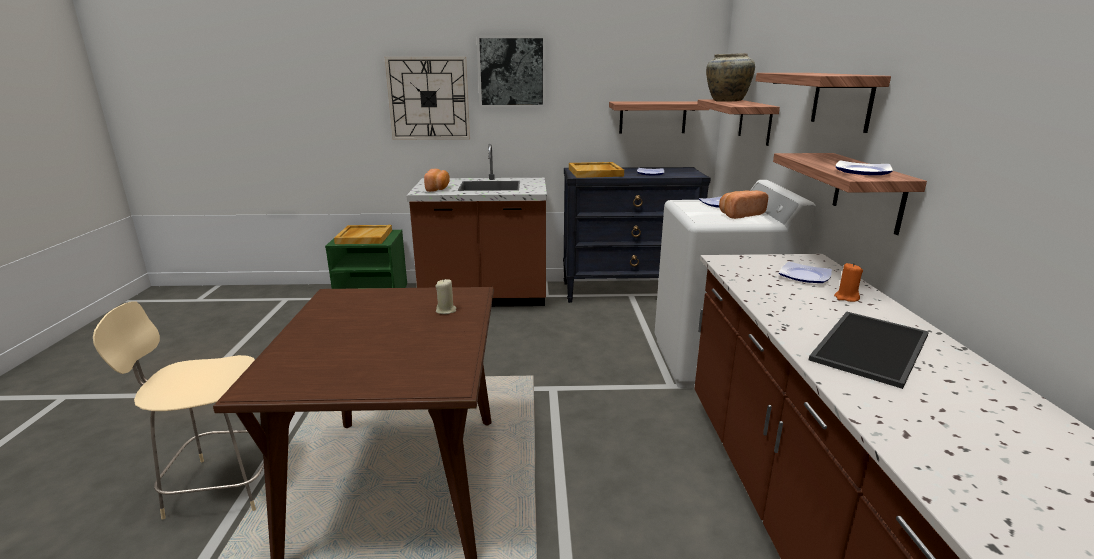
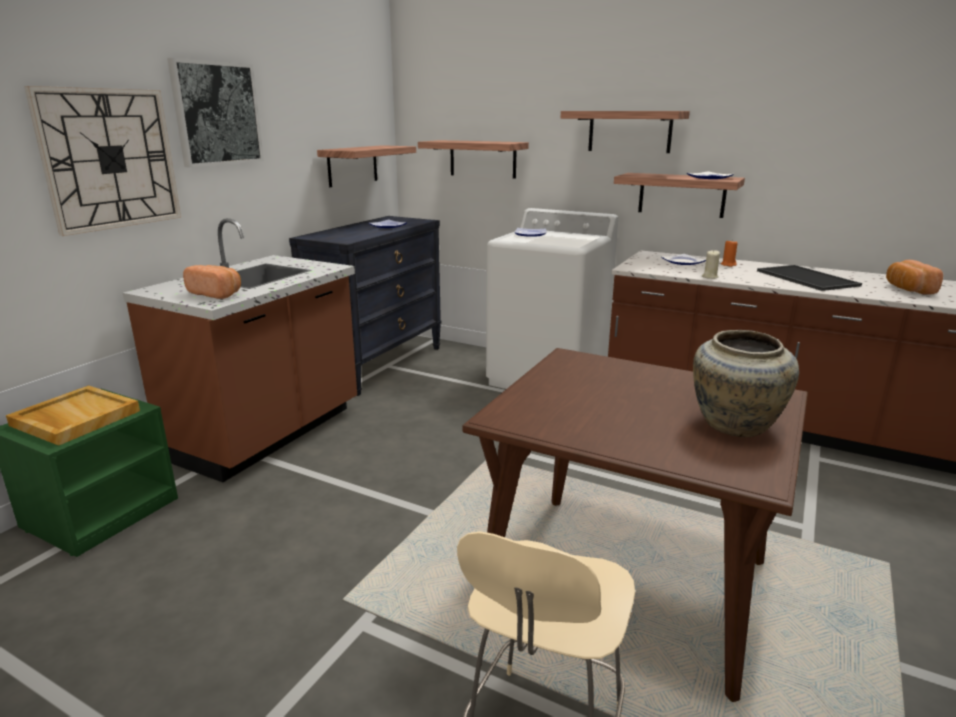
camera: 60 degrees left, 0 degrees up
beige candle [436,279,456,314] -> beige candle moved to [702,250,720,279]
beige tray [569,162,624,178] -> none
beige vase [706,53,755,102] -> beige vase moved to [693,330,799,437]
bread [719,190,768,219] -> bread moved to [886,260,943,295]

